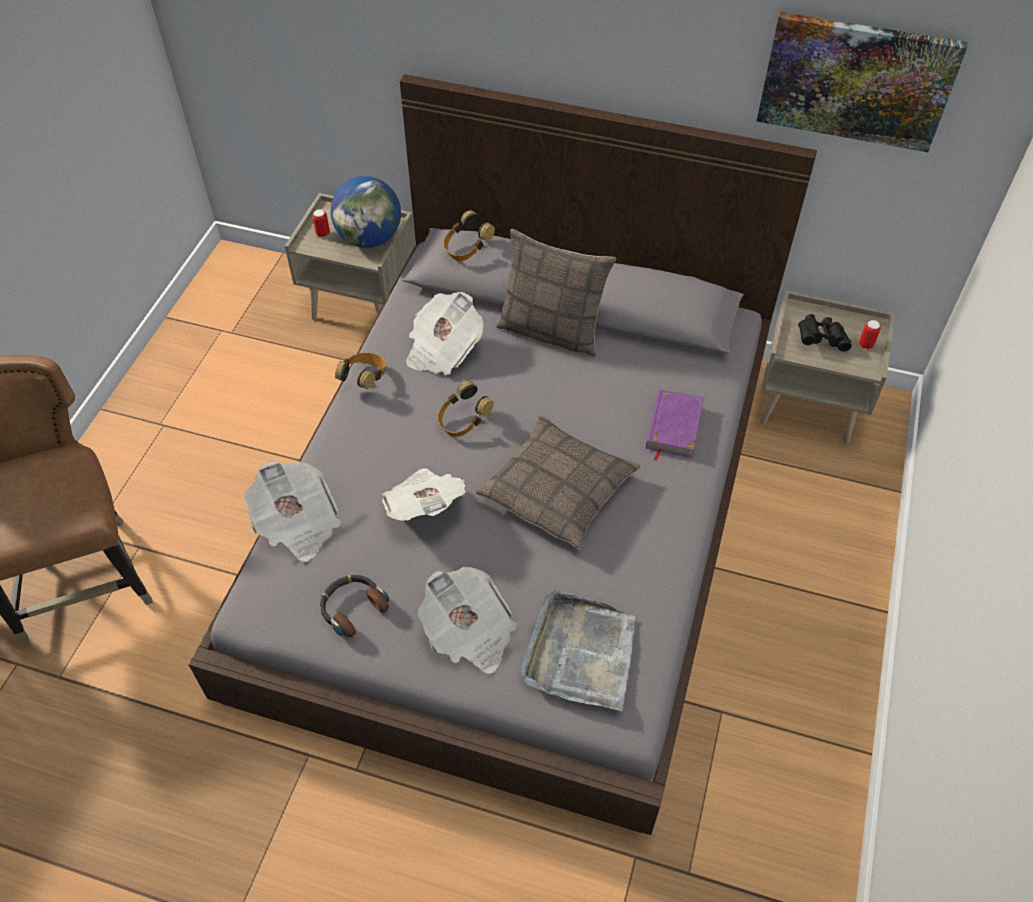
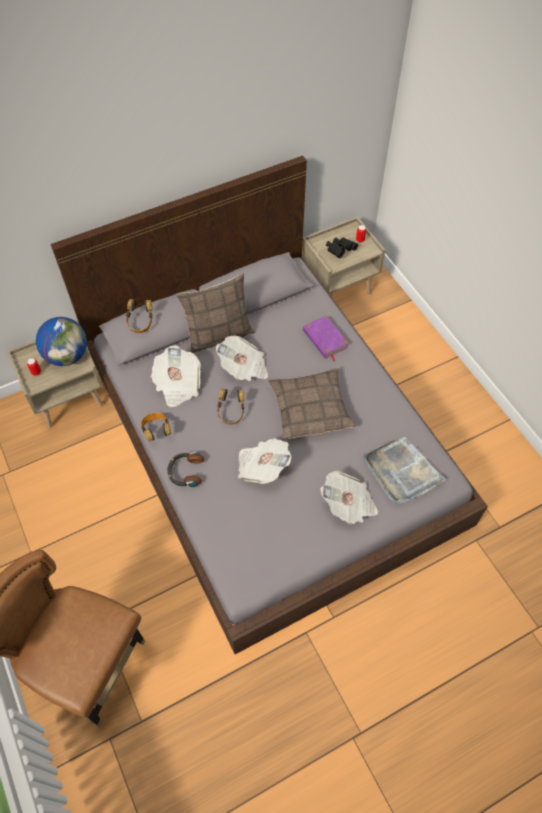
camera: 45 degrees left, 5 degrees up
newspaper [244,461,341,562] -> newspaper moved to [216,335,268,381]
headphones [320,574,389,637] -> headphones moved to [167,452,204,487]
picture [757,12,968,152] -> none

